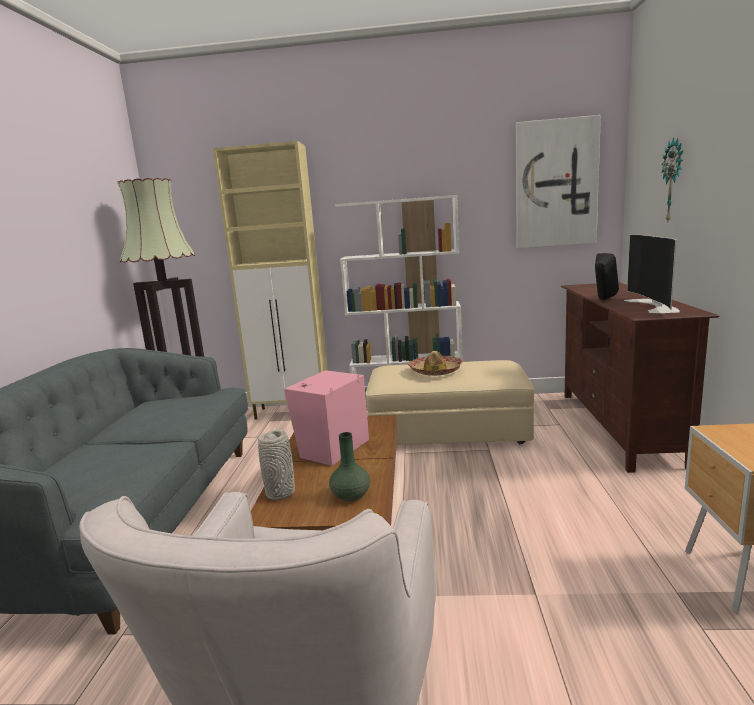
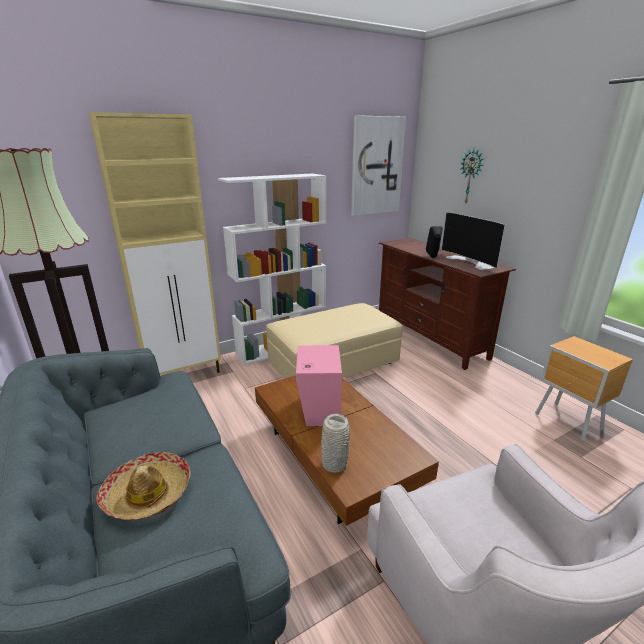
camera: 35 degrees left, 10 degrees up
green vase [329,432,370,501] -> none
hat [408,351,462,376] -> hat moved to [96,452,191,520]

